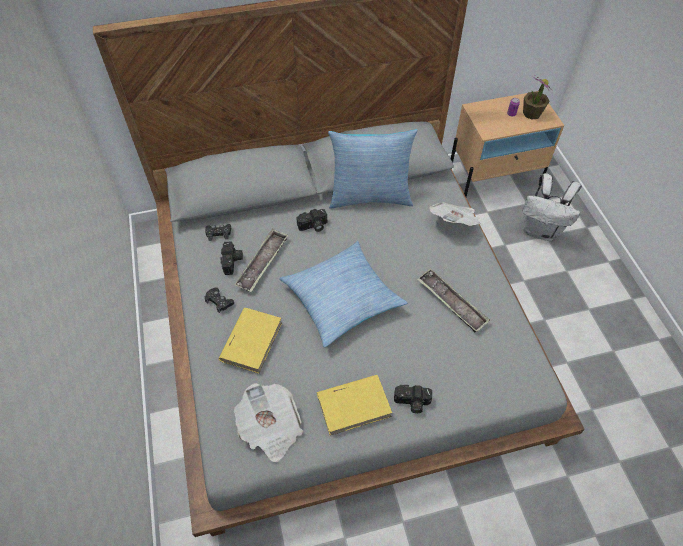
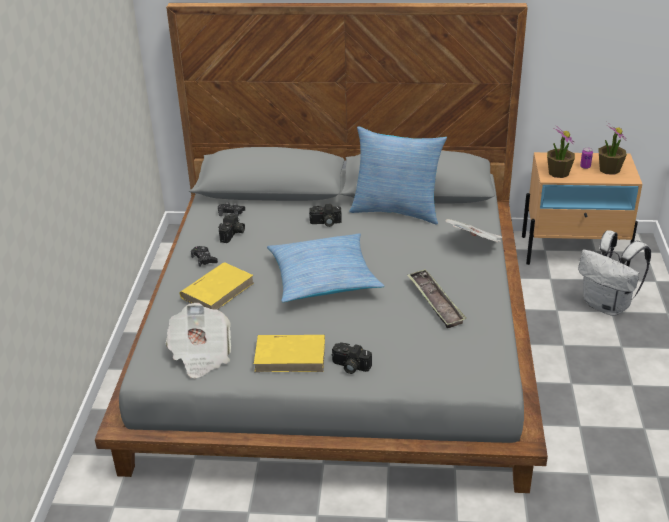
camera: 20 degrees right, 20 degrees down
tray [235,229,288,292] -> none
none -> potted plant [547,125,575,178]

